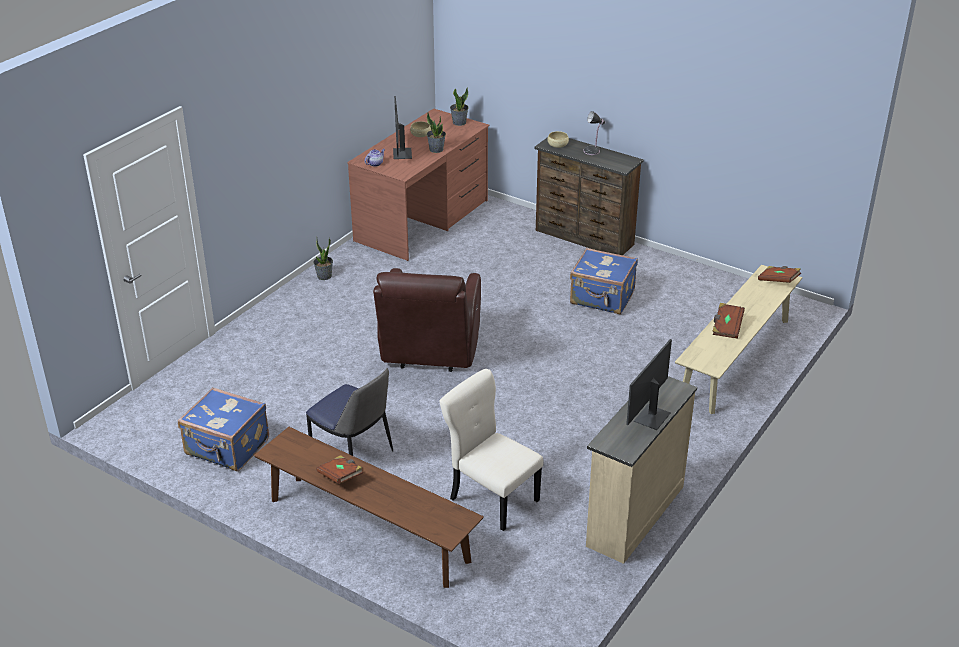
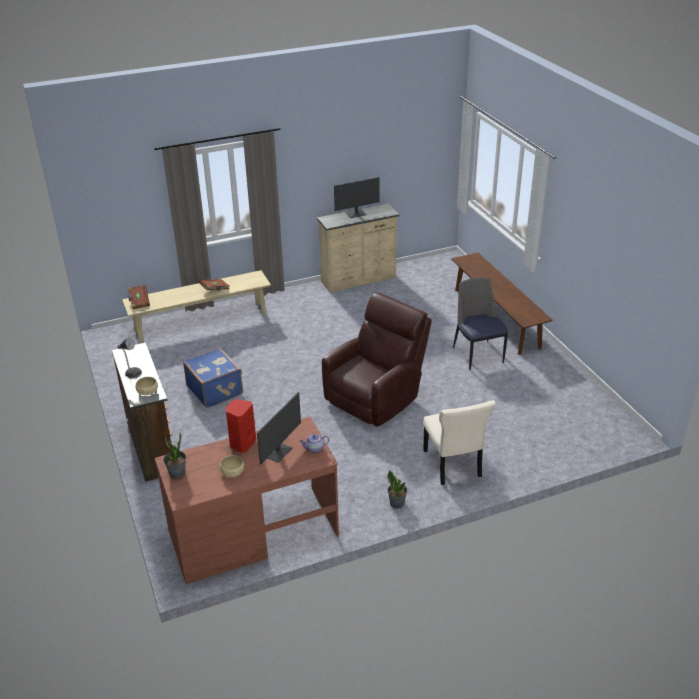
camera: 145 degrees left, 0 degrees up
blue suitcase [178,387,269,471] -> none
brown book [316,455,363,484] -> none
potted plant [427,112,446,153] -> red speaker [225,399,256,453]
beige chair [439,369,543,531] -> beige chair moved to [423,400,496,485]

